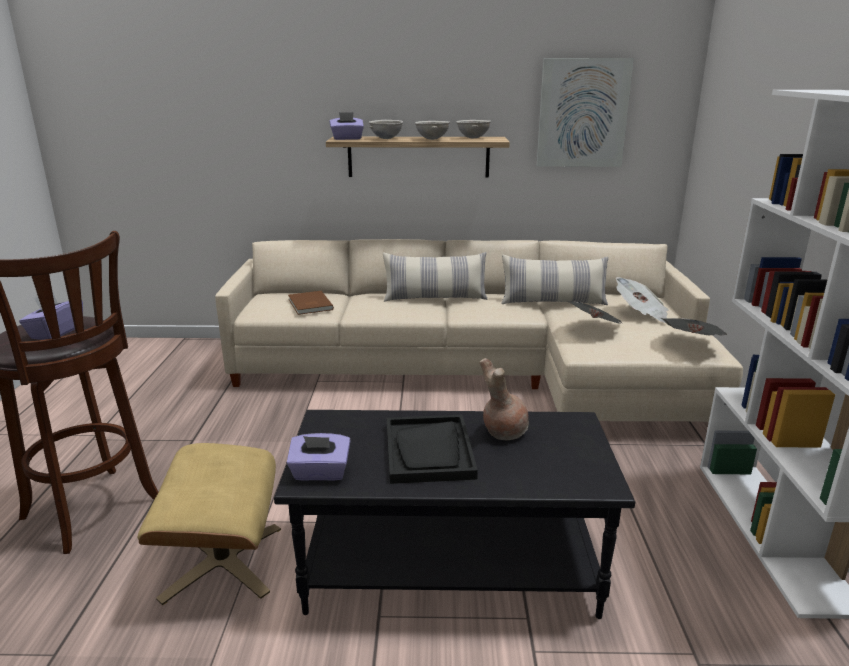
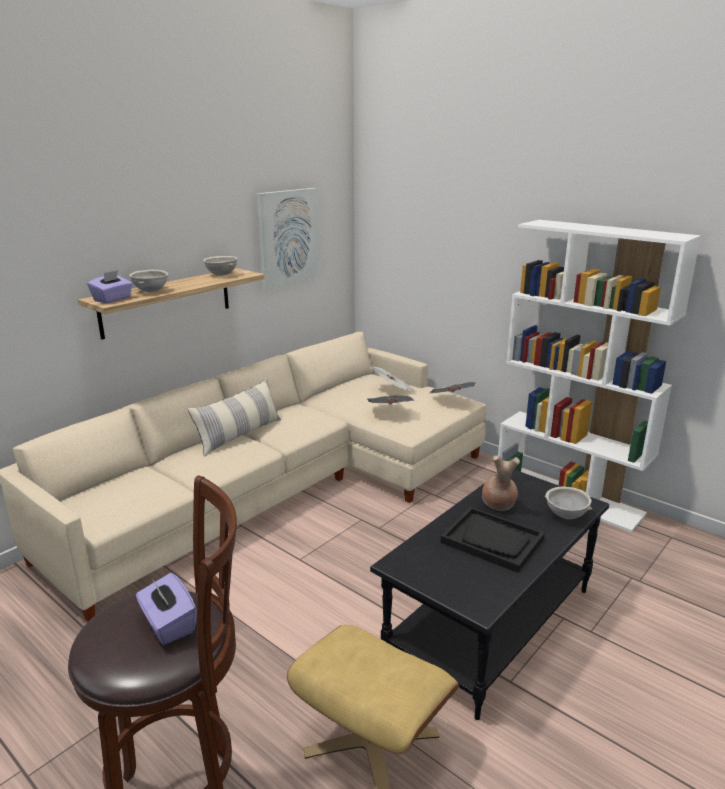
camera: 50 degrees left, 0 degrees up
purple tissue box [287,433,351,480] -> none
brown book [288,291,334,315] -> none
grey bowl [415,121,450,140] -> grey bowl moved to [545,487,592,519]
pillow [501,254,608,305] -> none

